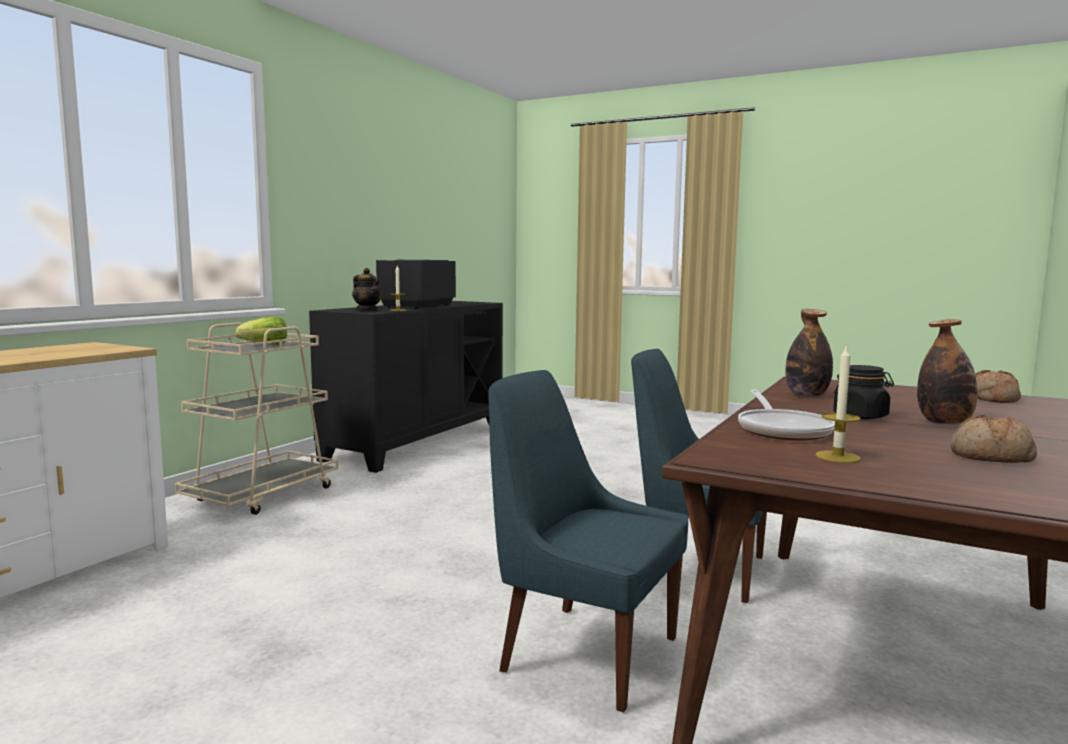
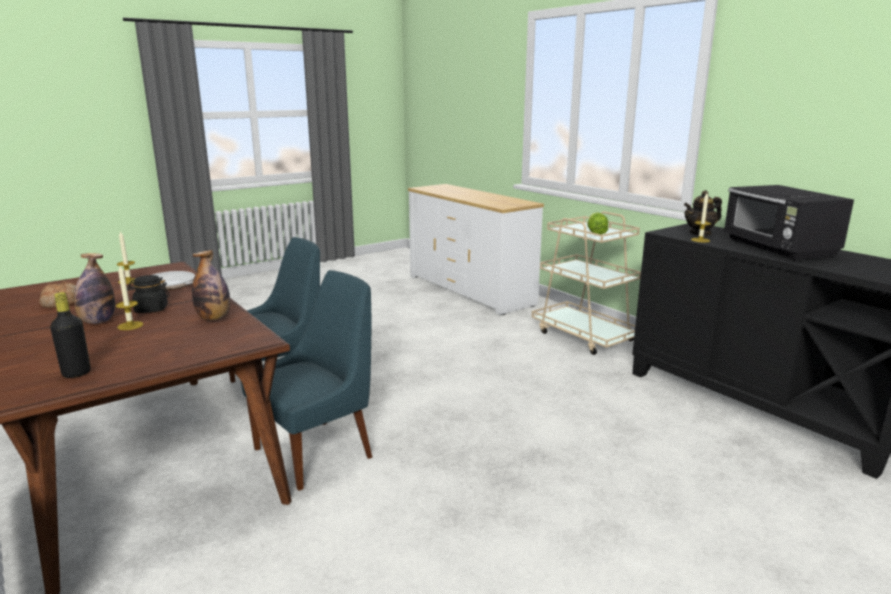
camera: 115 degrees right, 10 degrees up
black microwave [376,260,456,309] -> black microwave turned 150 degrees counterclockwise [724,185,854,261]
bread [975,370,1021,403] -> black bottle [50,292,91,378]
none -> candle [116,266,143,330]

